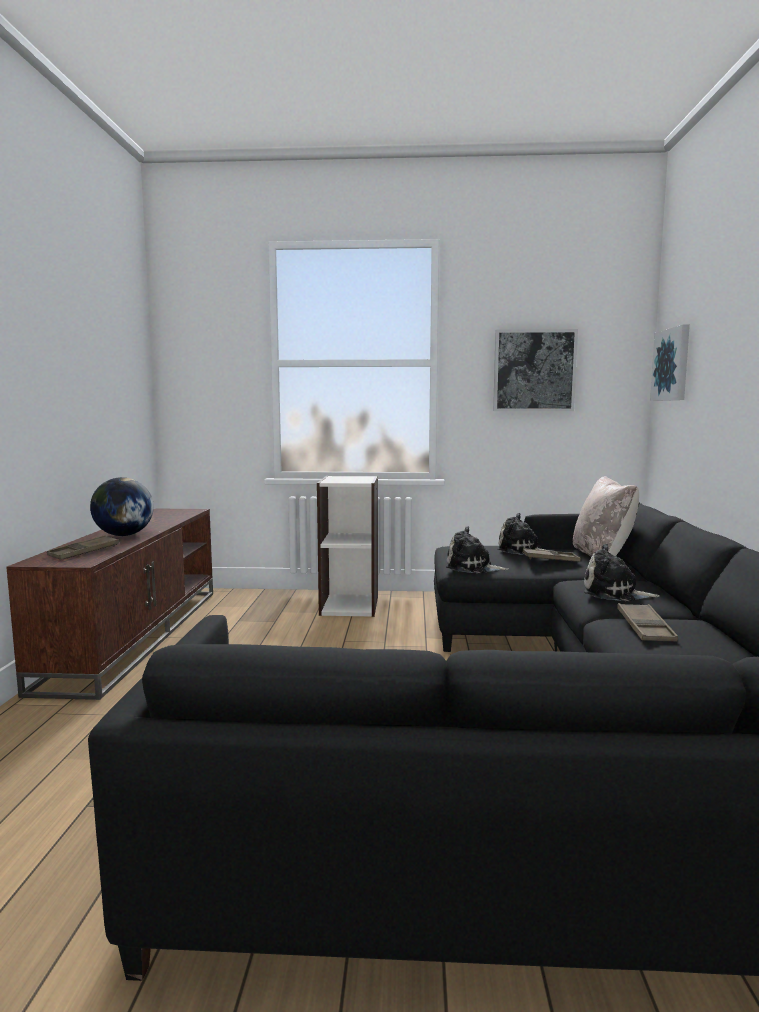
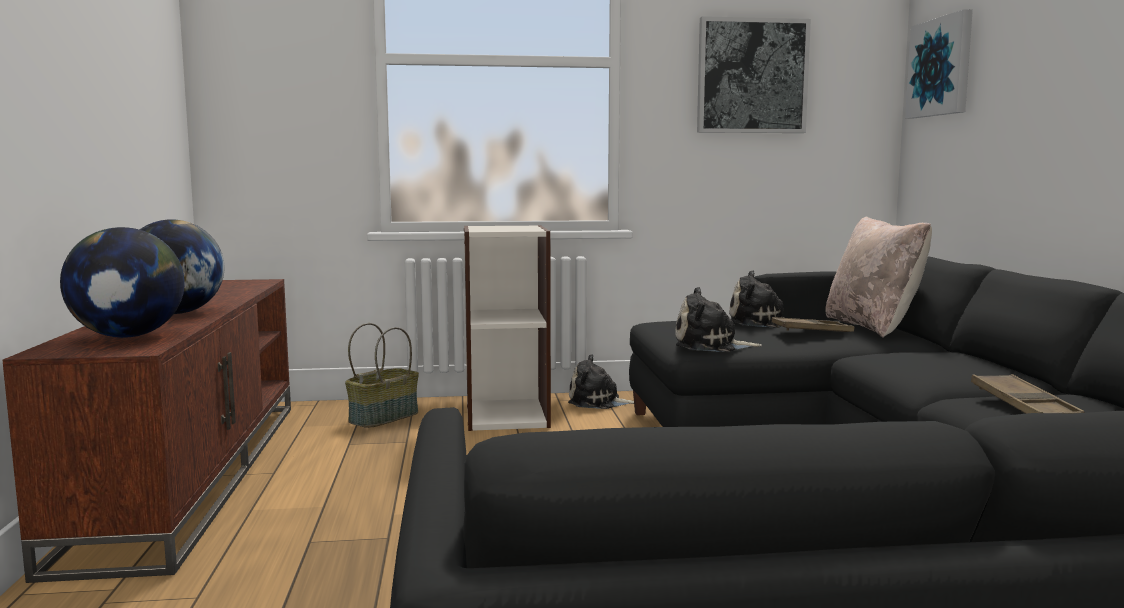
camera: 10 degrees left, 0 degrees up
brown tray [47,535,119,560] -> globe [60,227,185,338]
plush toy [584,544,660,601] -> plush toy moved to [568,354,634,409]
none -> basket [345,323,419,428]

